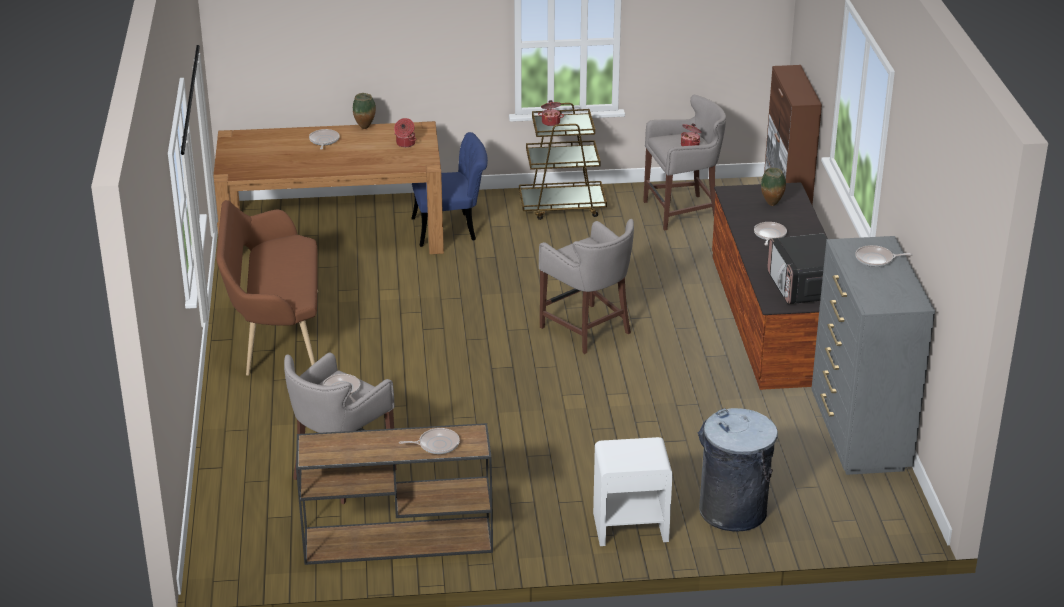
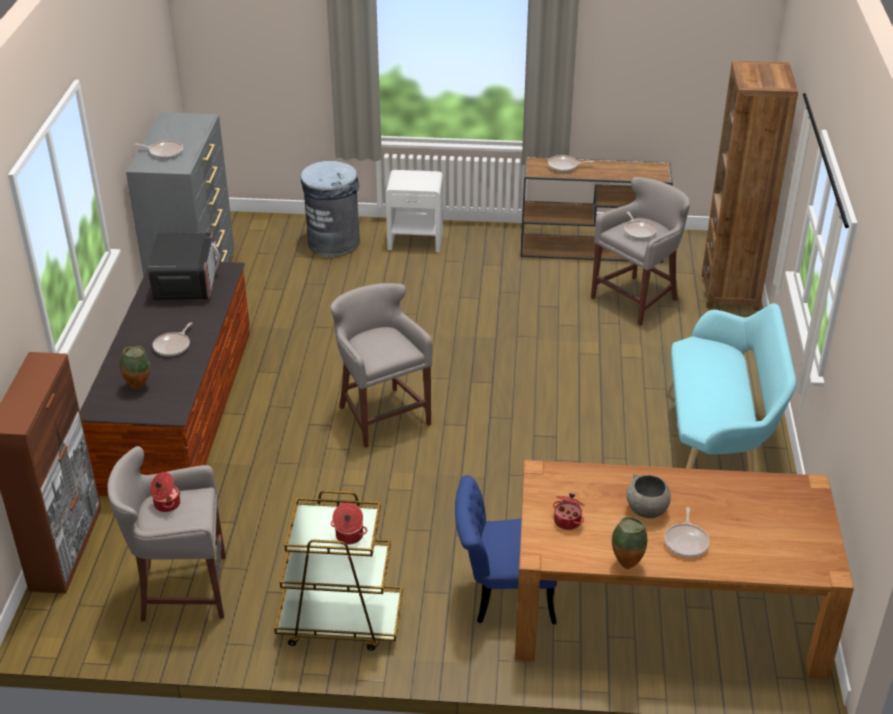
camera: 170 degrees left, 5 degrees up
brown bench [216,200,318,376] -> turquoise bench [666,303,796,472]
none -> grey bowl [626,473,671,518]
none -> brown bookcase [702,60,798,311]

